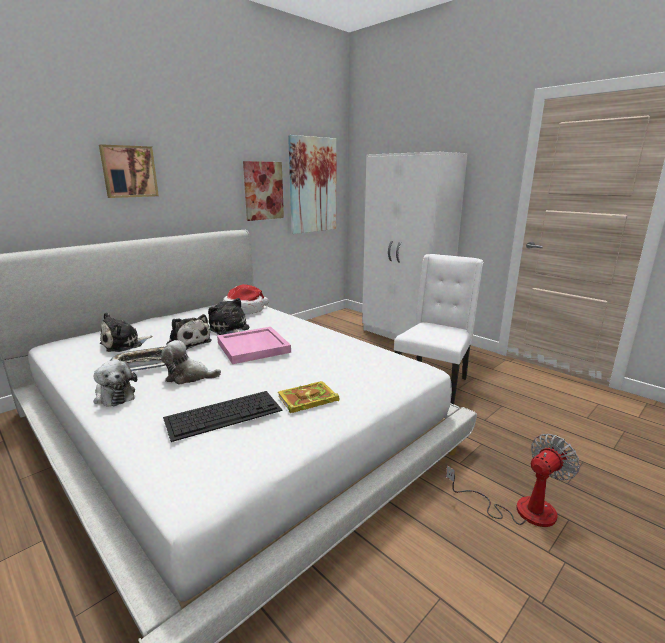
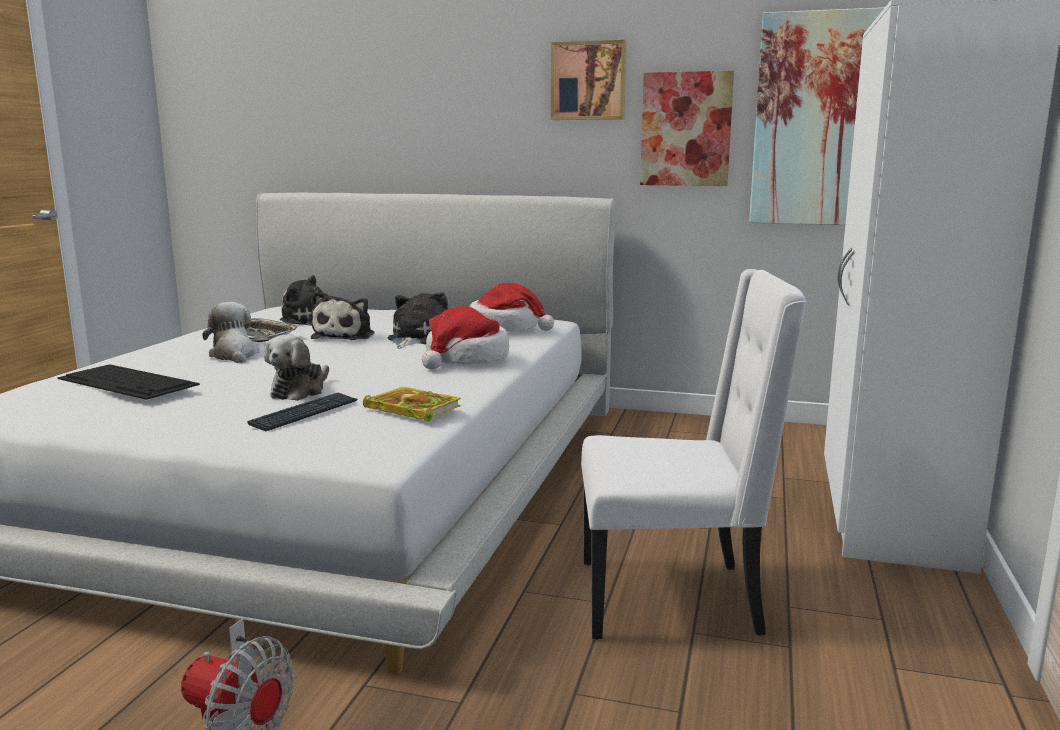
camera: 60 degrees right, 5 degrees down
plush toy [93,360,137,407] -> plush toy moved to [264,335,329,401]
picture [99,144,159,198] -> picture moved to [551,40,626,120]
pink tray [217,327,291,364] -> none
book [278,381,340,413] -> book moved to [363,387,461,422]
none -> keyboard [247,392,358,431]
none -> hat [422,306,509,370]

